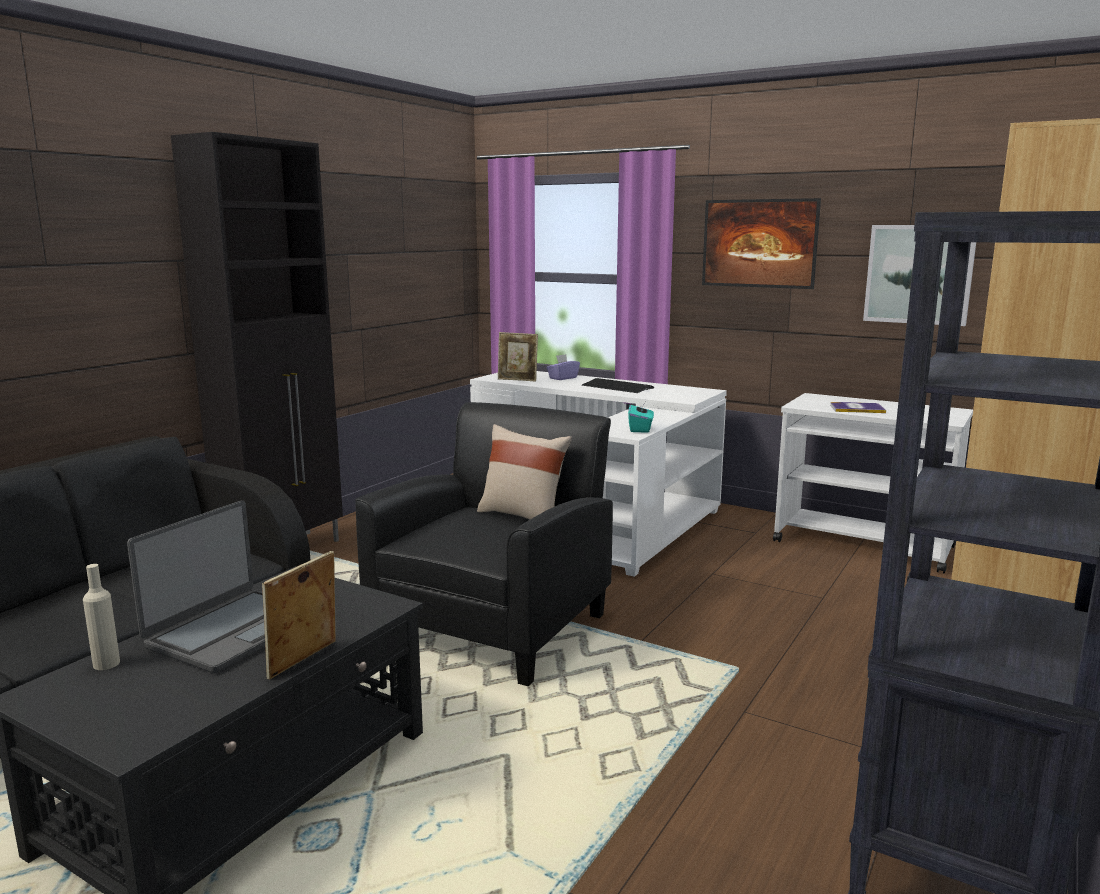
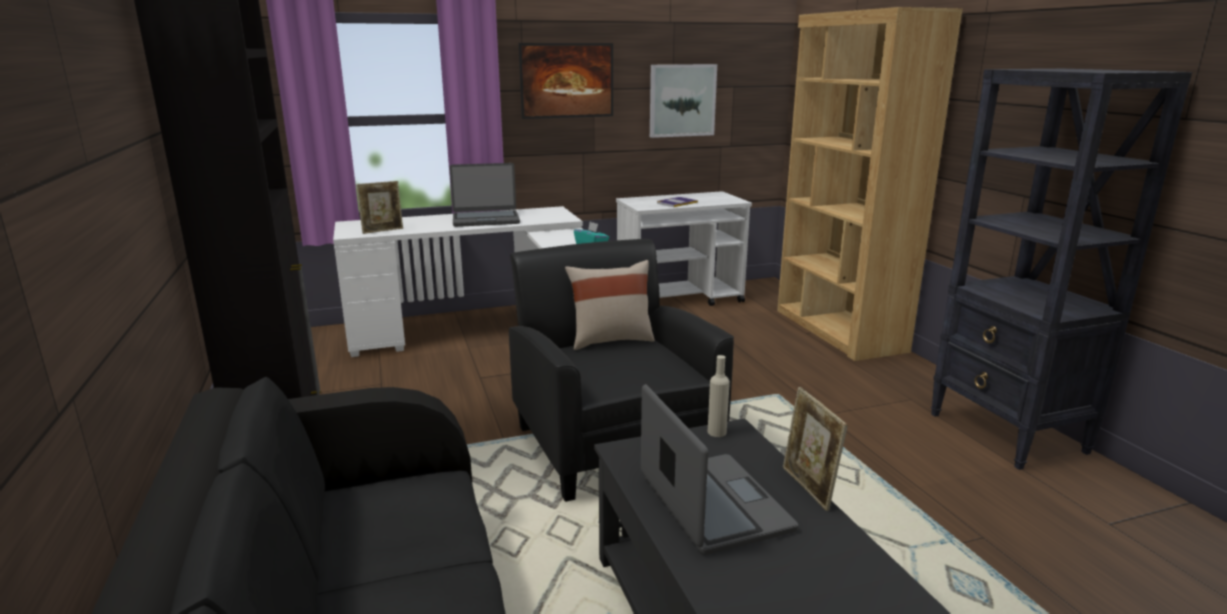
camera: 50 degrees left, 5 degrees up
beige bottle [83,564,120,670] -> beige bottle moved to [708,355,730,437]
purple tissue box [547,354,580,380] -> none
keyboard [582,378,654,393] -> laptop [450,163,520,227]

